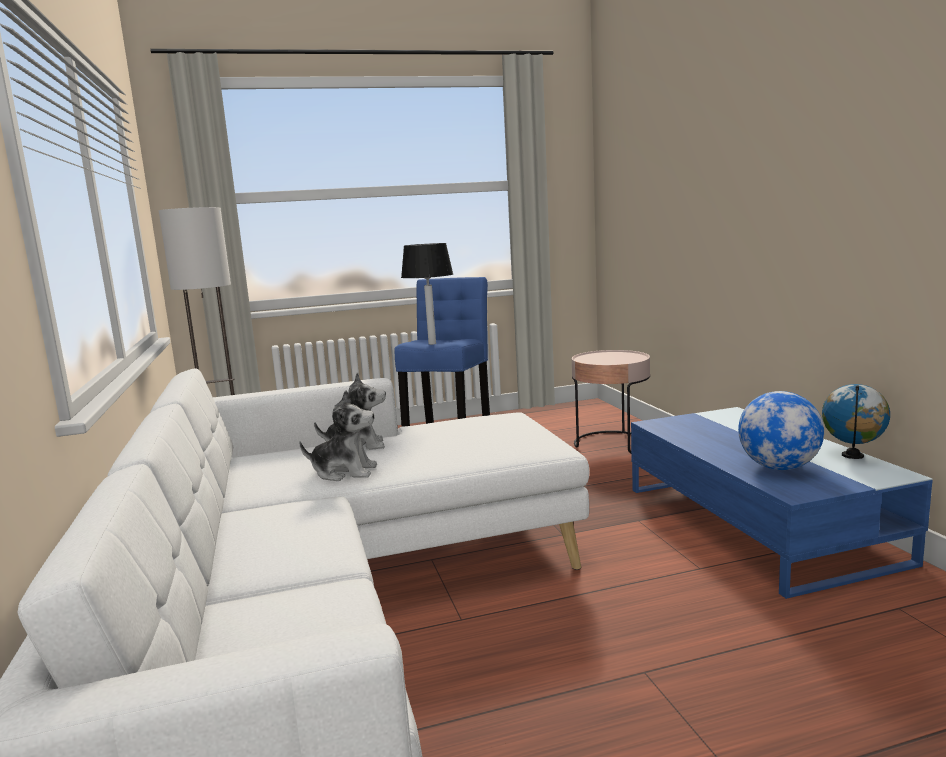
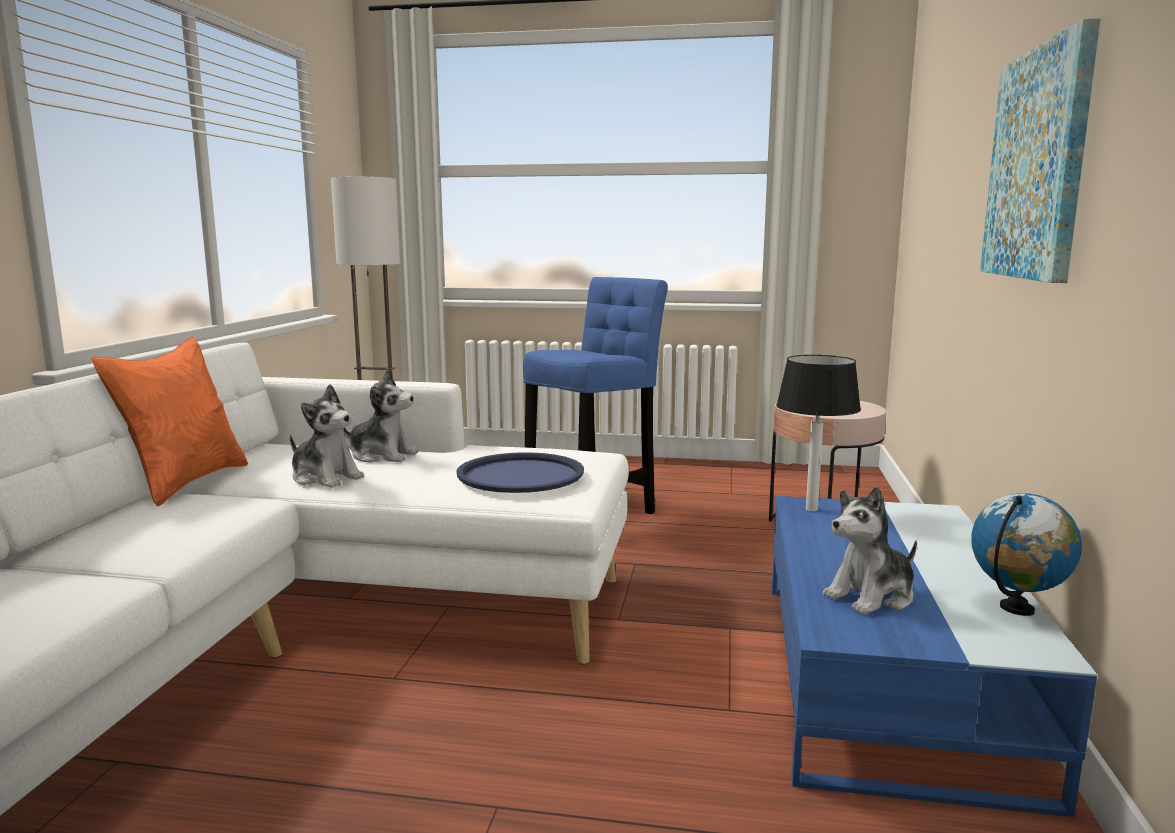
camera: 25 degrees right, 0 degrees up
table lamp [401,243,453,345] -> table lamp moved to [776,355,861,511]
globe [738,391,824,470] -> plush toy [823,486,917,615]
none -> orange pillow [91,337,248,507]
none -> blue tray [456,452,584,493]
none -> picture [980,18,1100,283]

